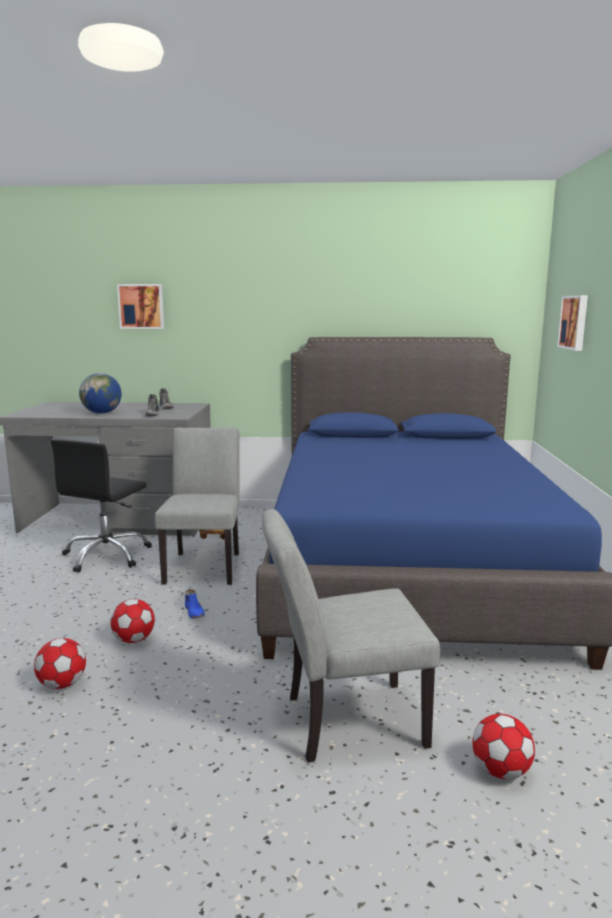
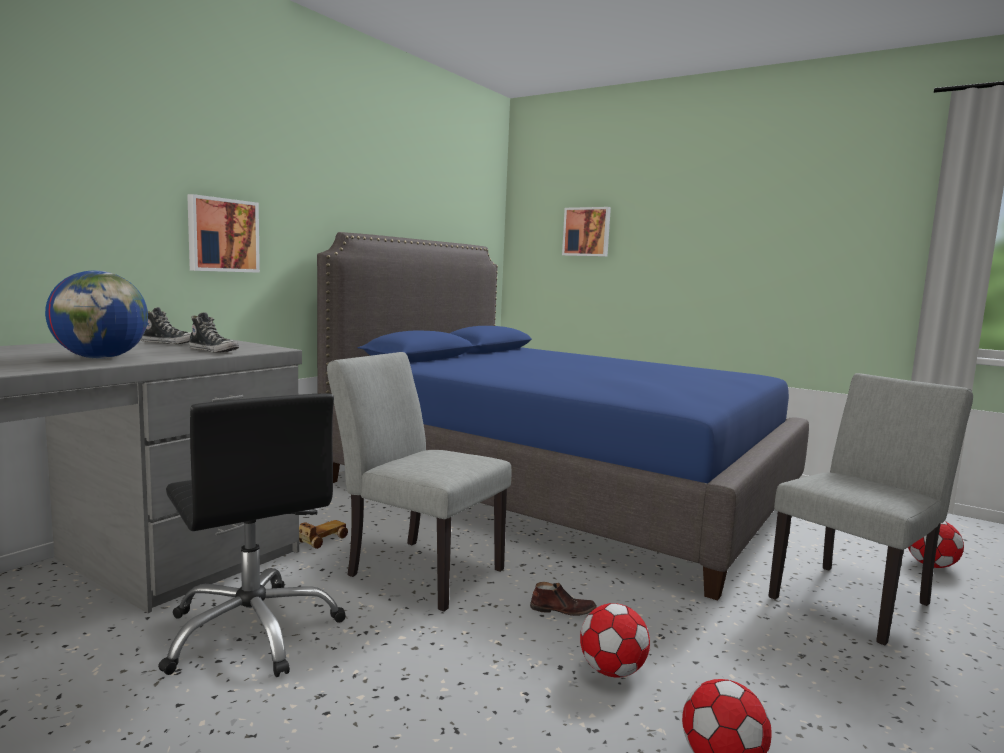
camera: 60 degrees left, 5 degrees down
picture [117,284,164,329] -> picture moved to [187,194,260,273]
blue shoe [185,589,205,619] -> brown shoe [530,582,597,616]
grey chair [262,509,440,762] -> grey chair turned 150 degrees counterclockwise [768,373,973,645]

